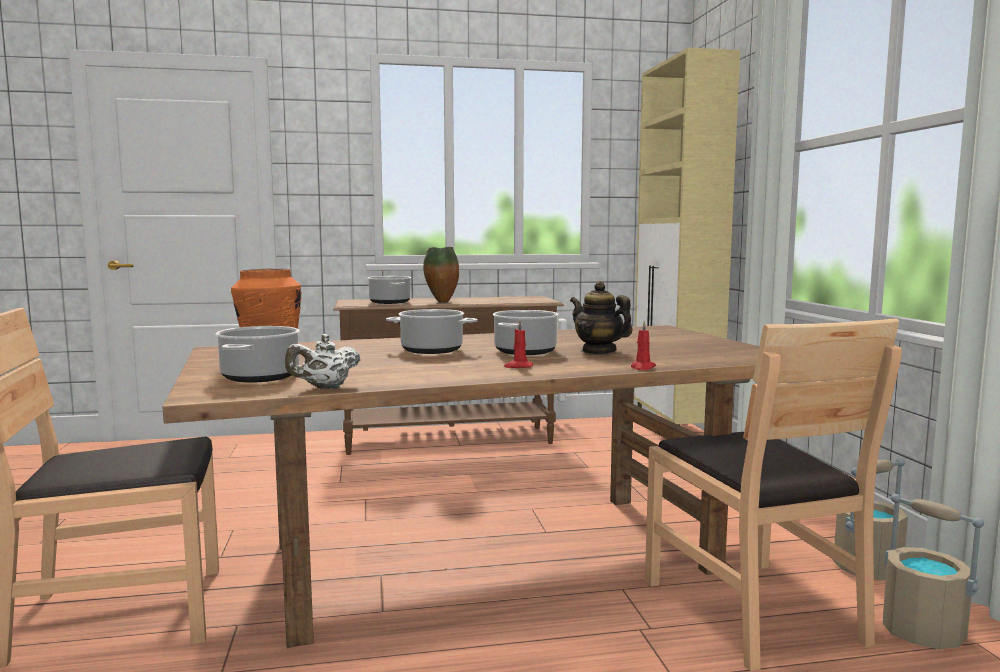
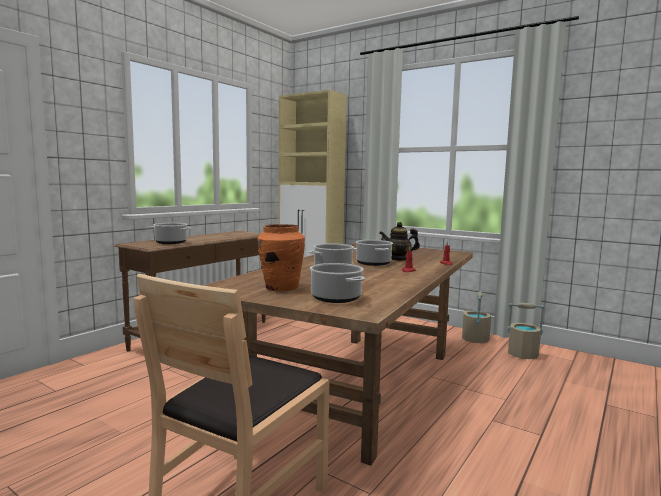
camera: 45 degrees left, 0 degrees up
white teapot [285,334,360,389] -> none
vase [423,247,459,303] -> none
brown chair [645,318,902,672] -> none

